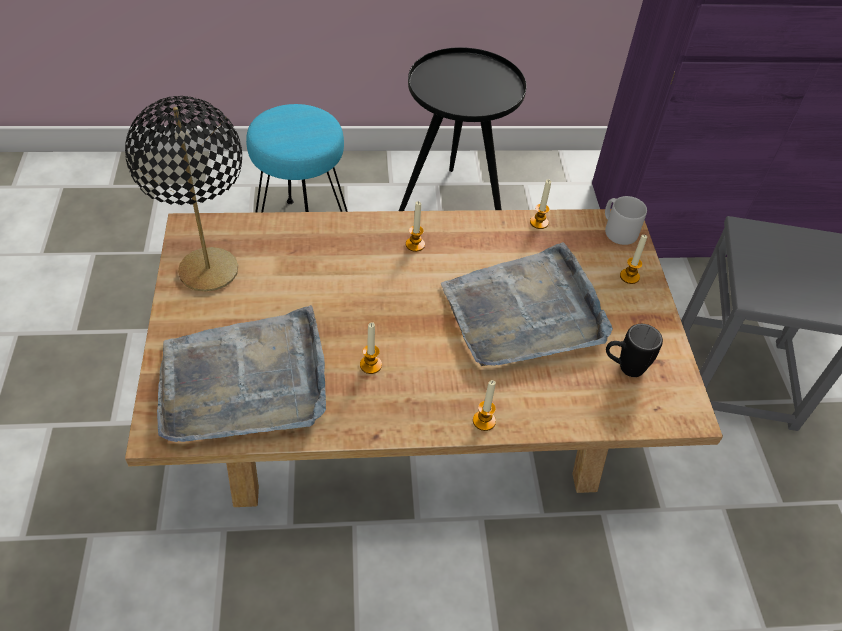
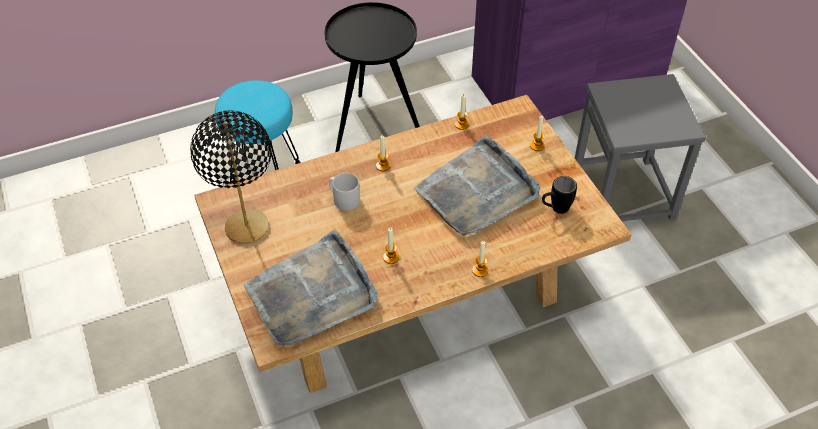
camera: 15 degrees left, 0 degrees up
grey mug [605,196,647,245] -> grey mug moved to [329,173,360,211]

